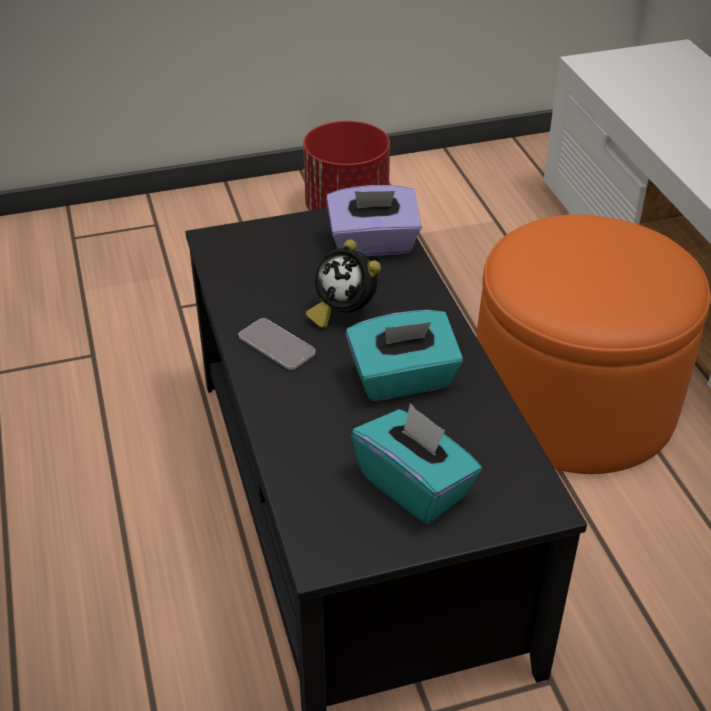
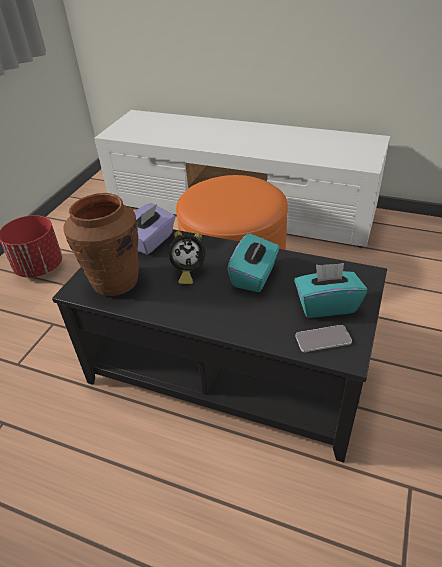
camera: 50 degrees left, 0 degrees up
phone [239,318,316,370] -> phone moved to [295,325,352,352]
none -> brown vase [63,193,139,296]

